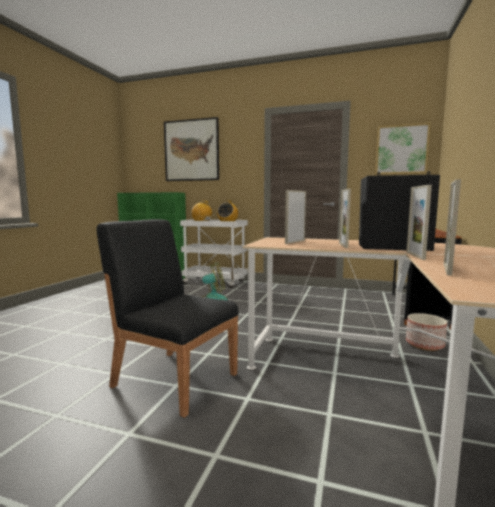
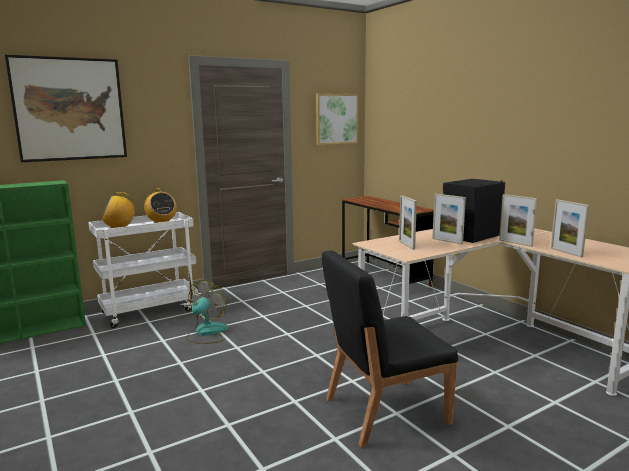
camera: 50 degrees left, 5 degrees up
planter [406,313,447,351] -> none

